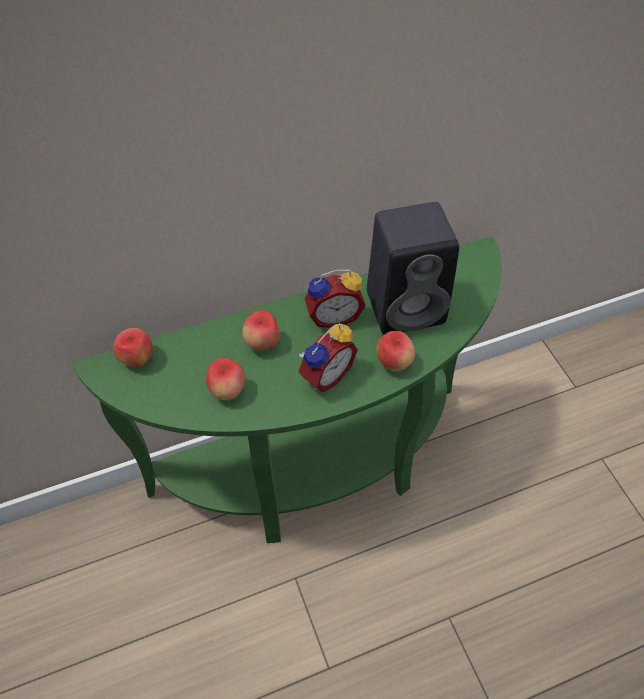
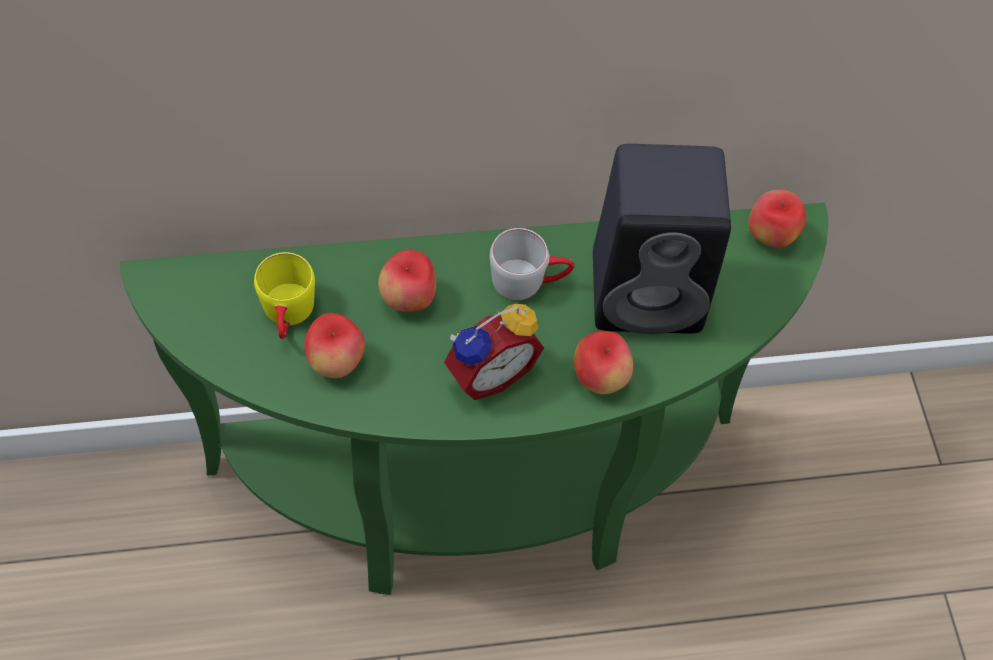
camera: 10 degrees right, 5 degrees up
apple [113,328,153,367] -> apple moved to [748,190,806,248]
alarm clock [305,269,366,328] -> grey mug [490,228,574,300]
none -> yellow mug [254,252,315,339]

